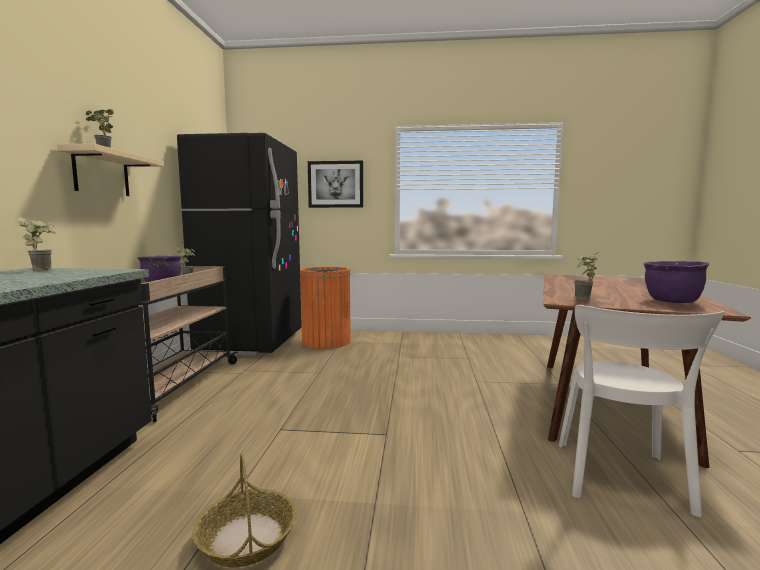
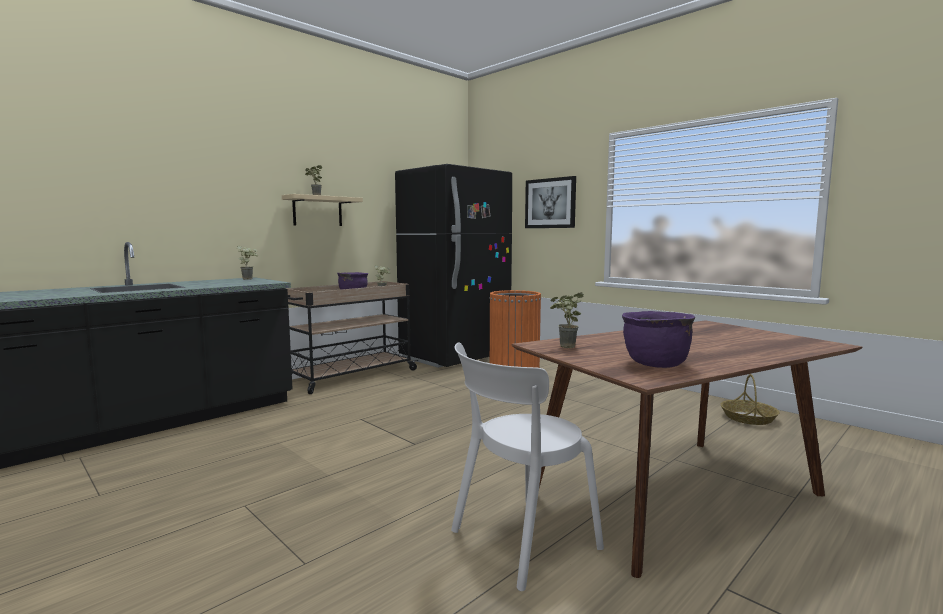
camera: 40 degrees right, 0 degrees up
basket [192,454,296,567] -> basket moved to [721,374,779,425]

